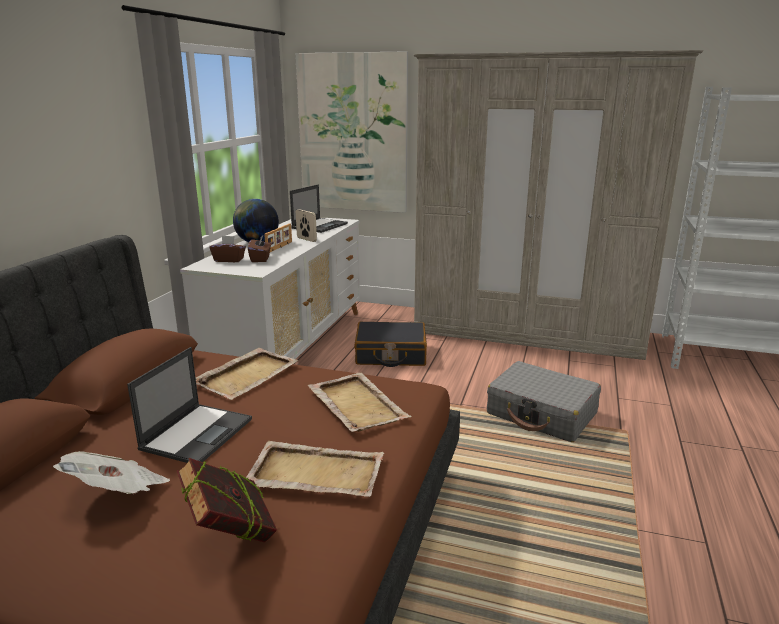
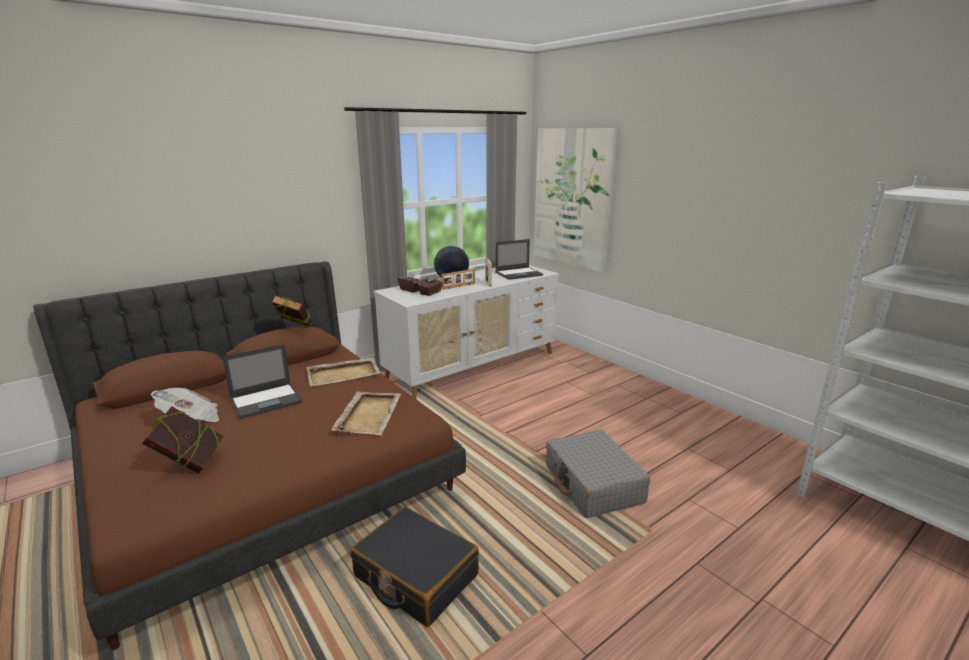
camera: 35 degrees right, 0 degrees up
beige tray [246,441,384,497] -> none
black suitcase [355,322,427,367] -> black suitcase moved to [350,507,479,627]
beige wardrobe [414,50,703,360] -> none
none -> book [271,295,312,326]

